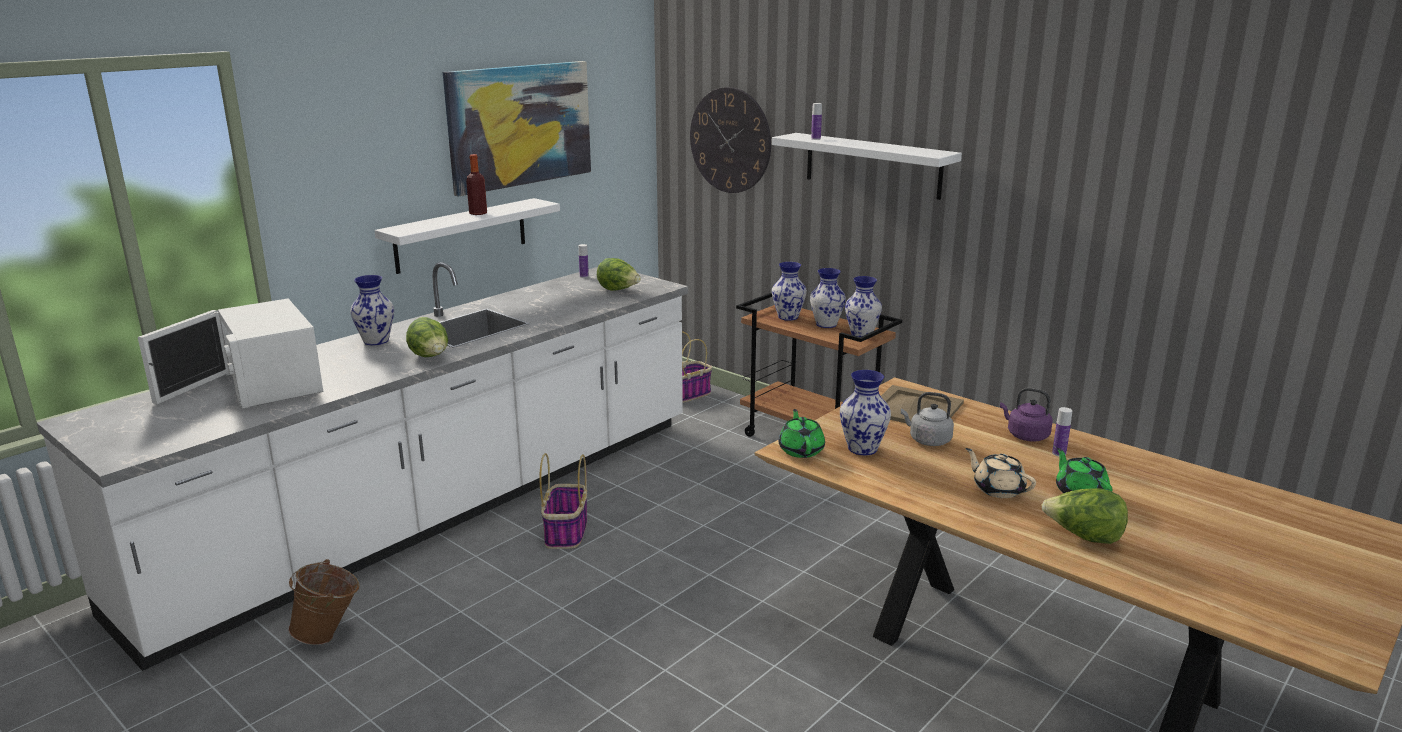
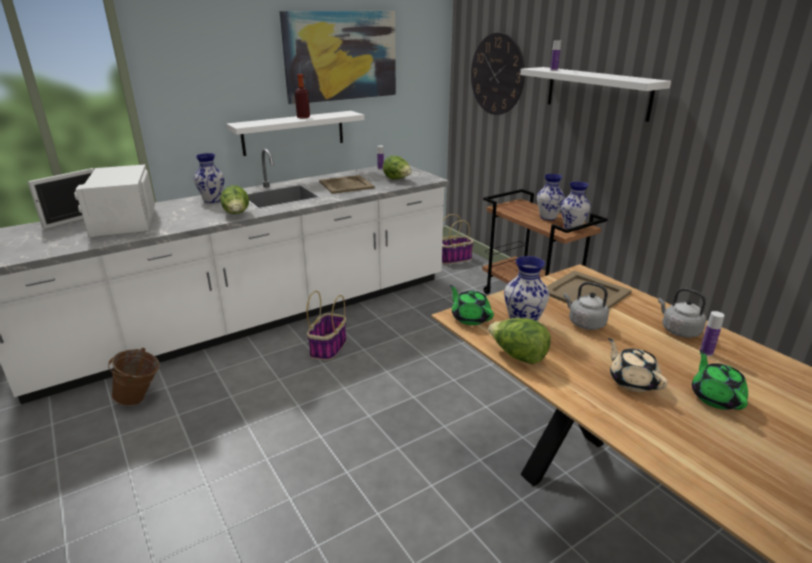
camera: 15 degrees right, 5 degrees up
vase [772,262,807,321] -> none
green teapot [779,409,825,458] -> green teapot turned 45 degrees counterclockwise [450,285,494,325]
purple kettle [1000,388,1053,442] -> grey kettle [658,288,706,338]
lettuce [1041,488,1128,544] -> lettuce moved to [489,318,551,364]
none -> beige tray [319,175,375,194]

